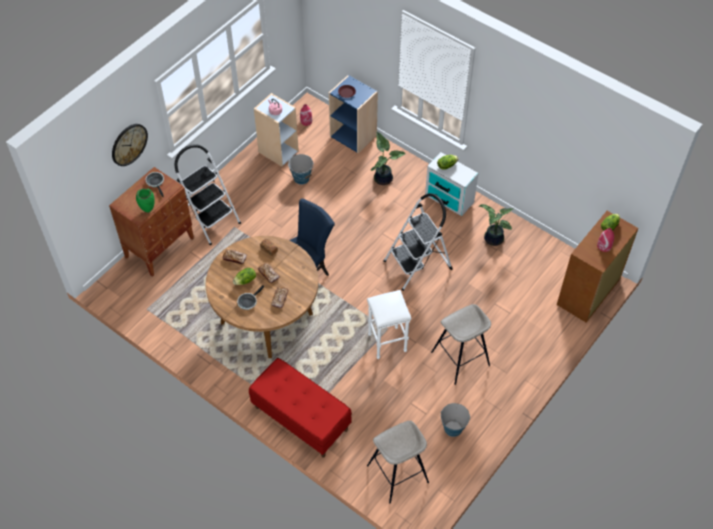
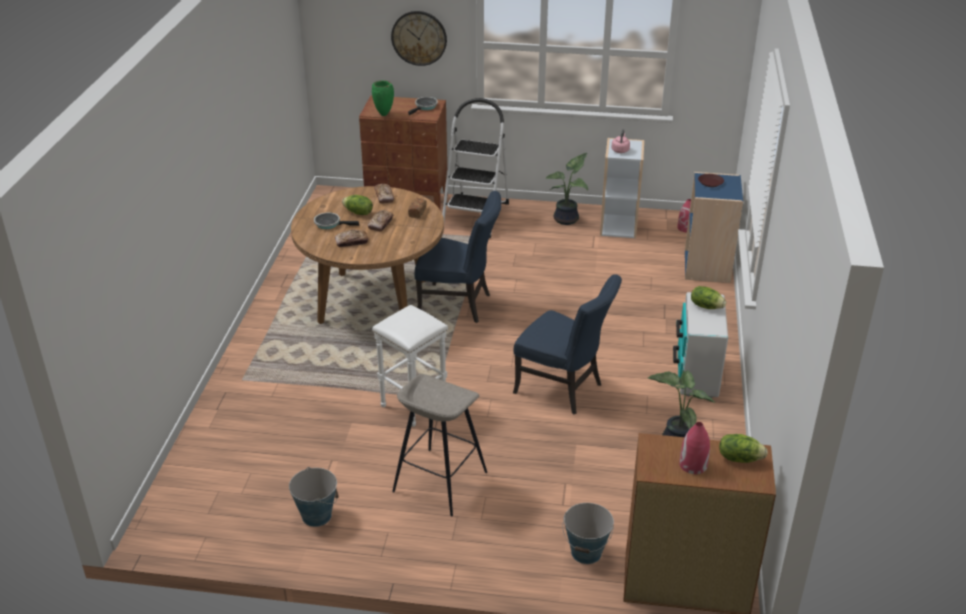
camera: 60 degrees right, 20 degrees down
red bench [249,358,352,458] -> none
bucket [288,154,314,185] -> bucket moved to [562,503,614,564]
grey stool [367,421,429,503] -> none
potted plant [371,132,405,185] -> potted plant moved to [545,153,588,225]
step ladder [383,193,453,291] -> blue chair [513,274,622,415]

